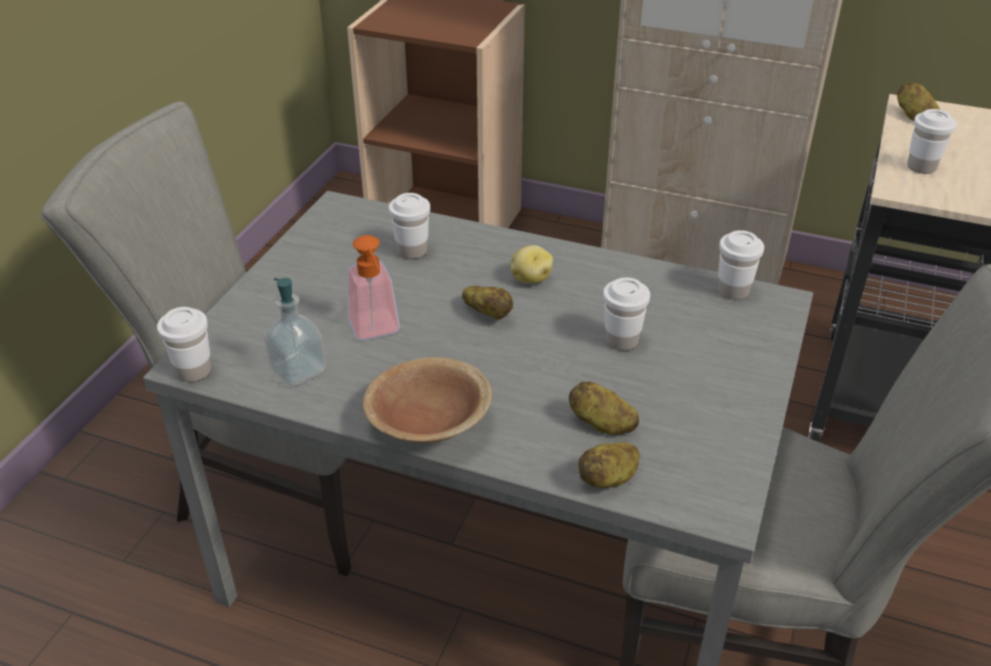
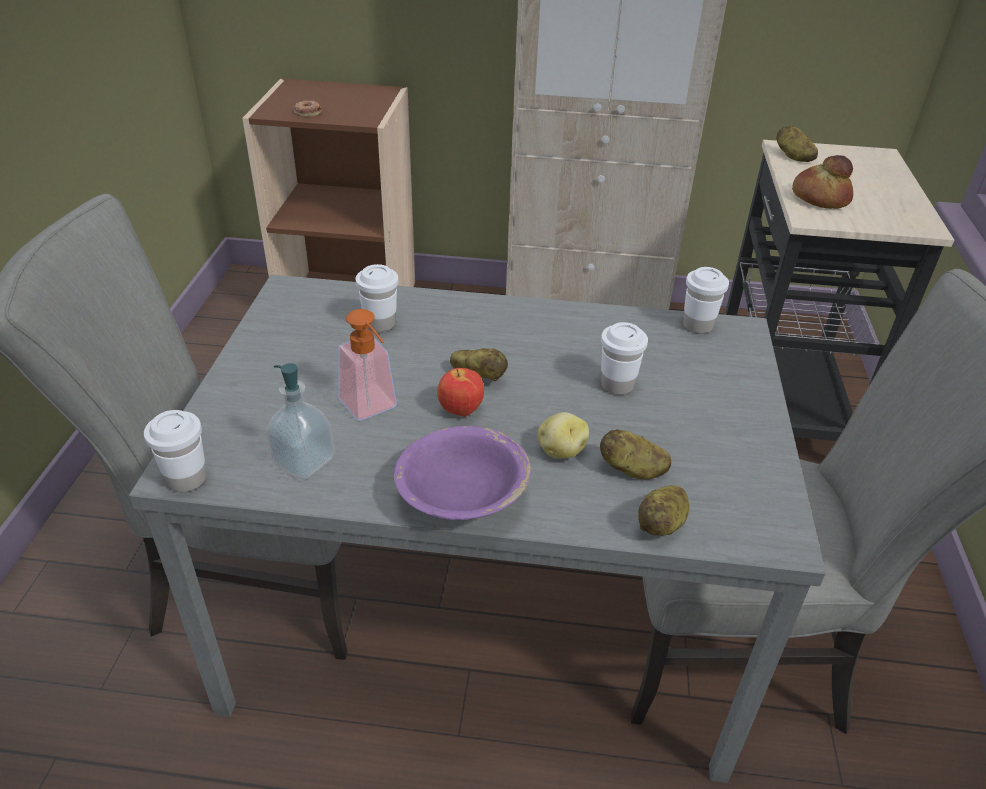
camera: 15 degrees left, 0 degrees up
brown bowl [363,357,492,444] -> purple bowl [394,426,531,520]
potato [511,245,553,283] -> potato moved to [538,412,589,459]
white cup [907,109,957,174] -> bread [792,155,853,209]
none -> donut [293,100,322,117]
none -> apple [437,368,484,417]

